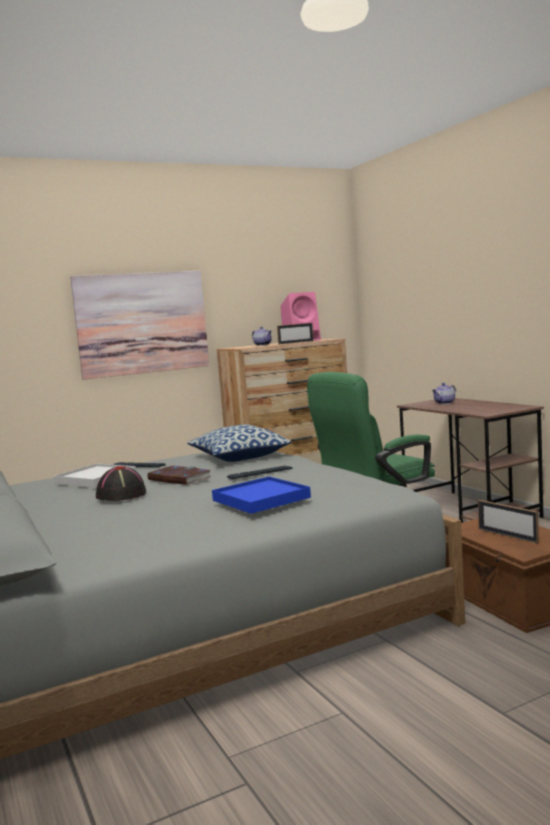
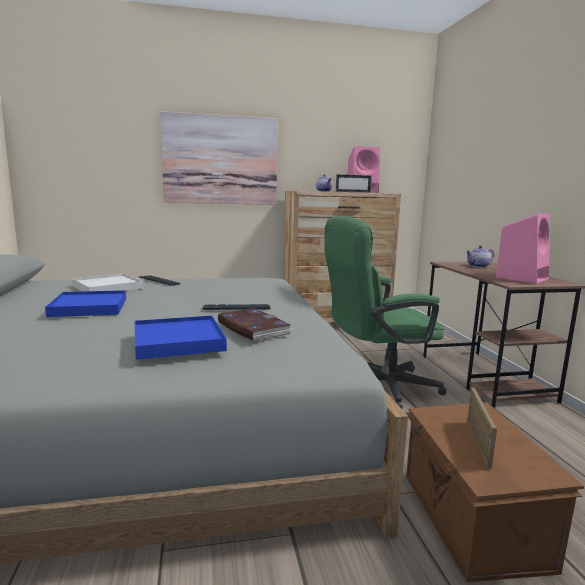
camera: 15 degrees right, 5 degrees up
black hat [96,466,146,501] -> blue tray [45,290,126,317]
book [148,466,211,485] -> book moved to [218,308,292,341]
pillow [187,424,292,462] -> none
picture frame [478,500,539,544] -> picture frame turned 150 degrees counterclockwise [467,388,497,469]
none -> pink speaker [496,213,550,284]

